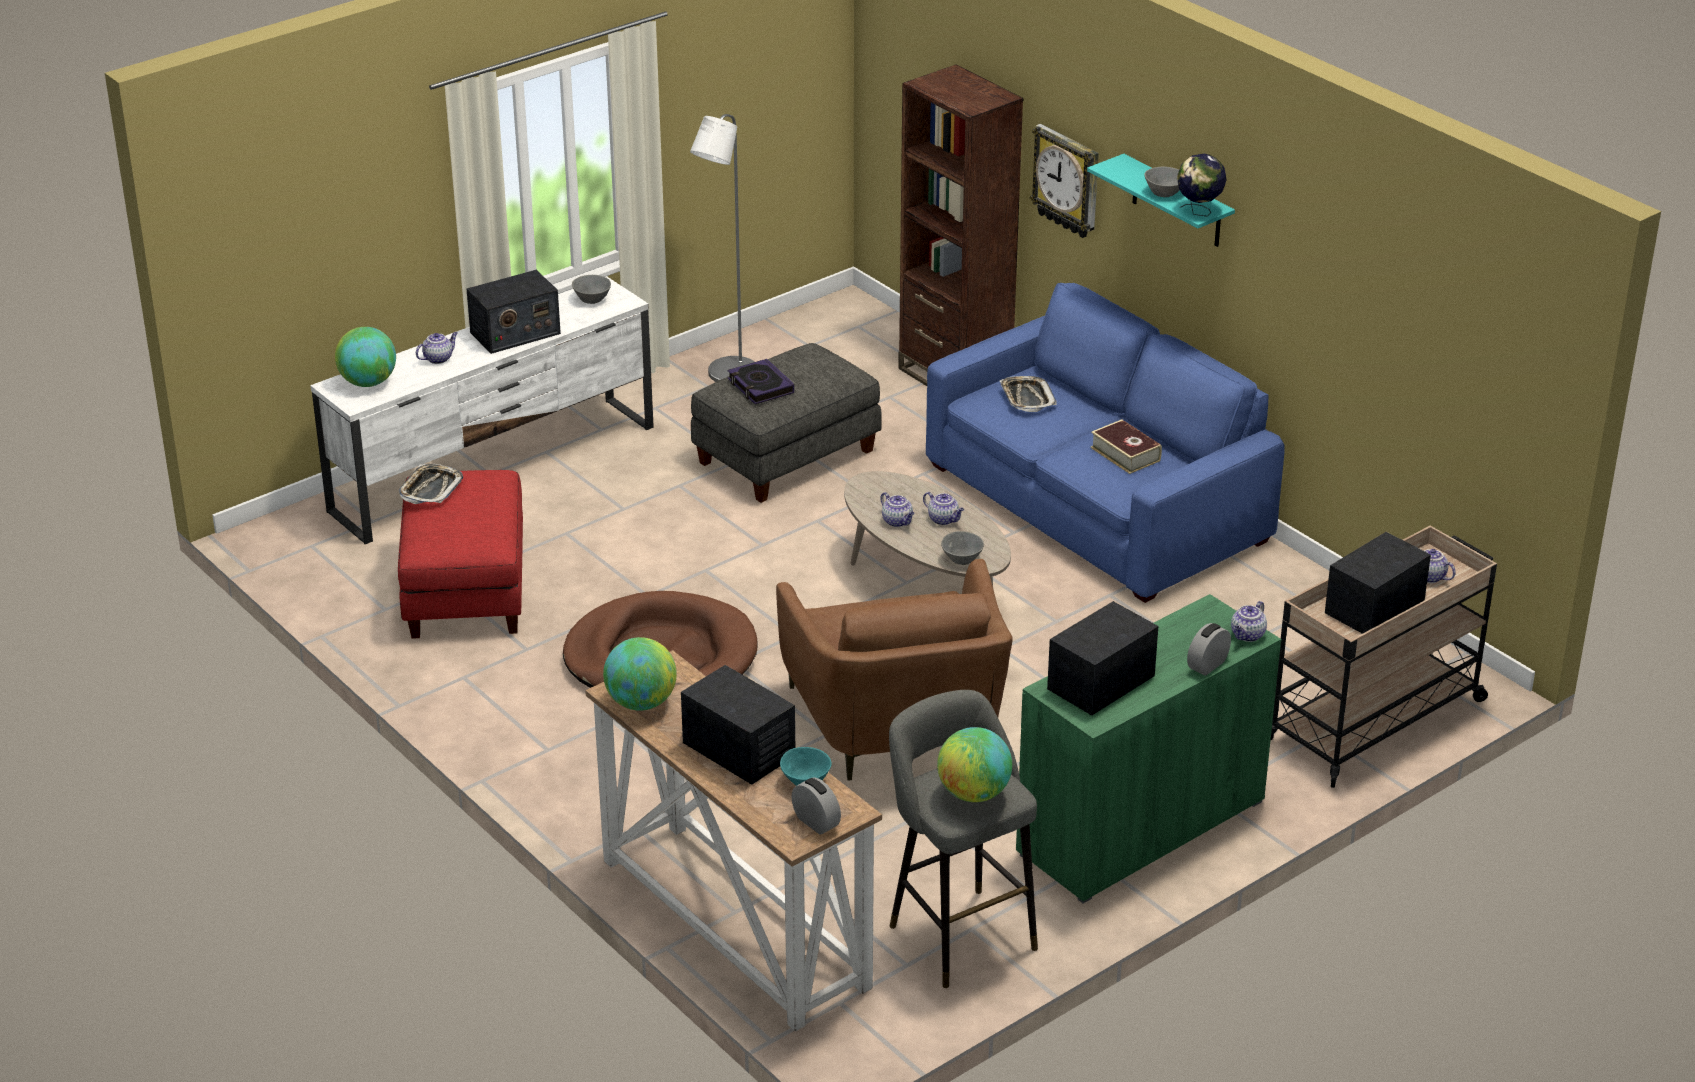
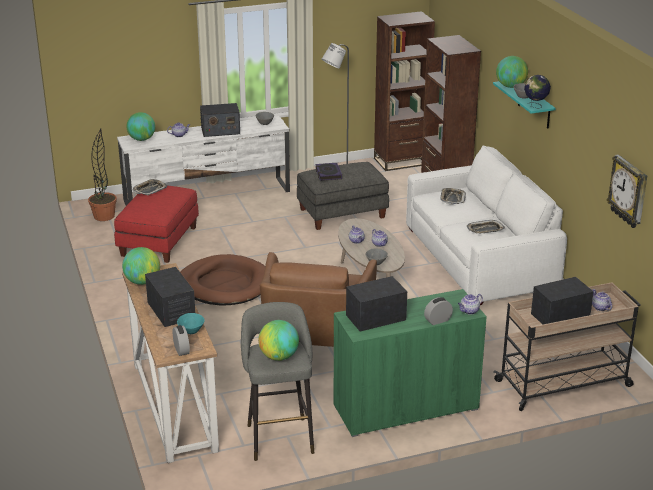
camera: 20 degrees right, 5 degrees down
blue sofa [926,283,1284,603] -> white sofa [406,146,567,305]
wall clock [1030,124,1099,238] -> wall clock moved to [607,155,647,228]
book [1090,419,1162,474] -> tray [467,220,505,234]
none -> potted plant [88,129,117,221]
none -> brown bookcase [374,11,435,171]
none -> globe [496,56,528,88]

